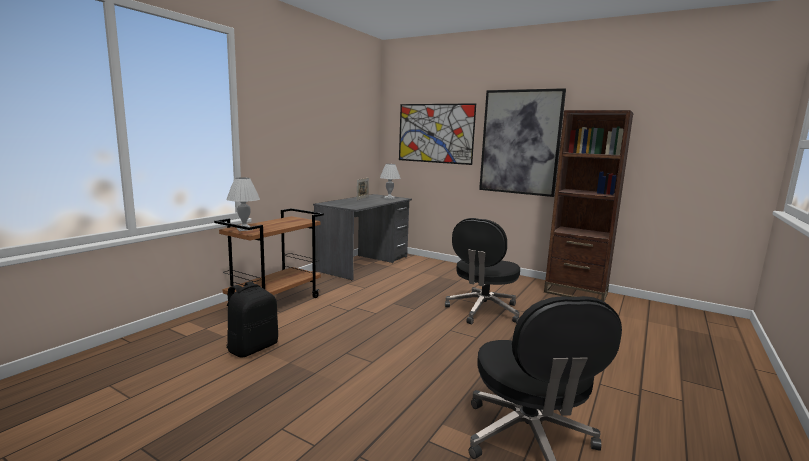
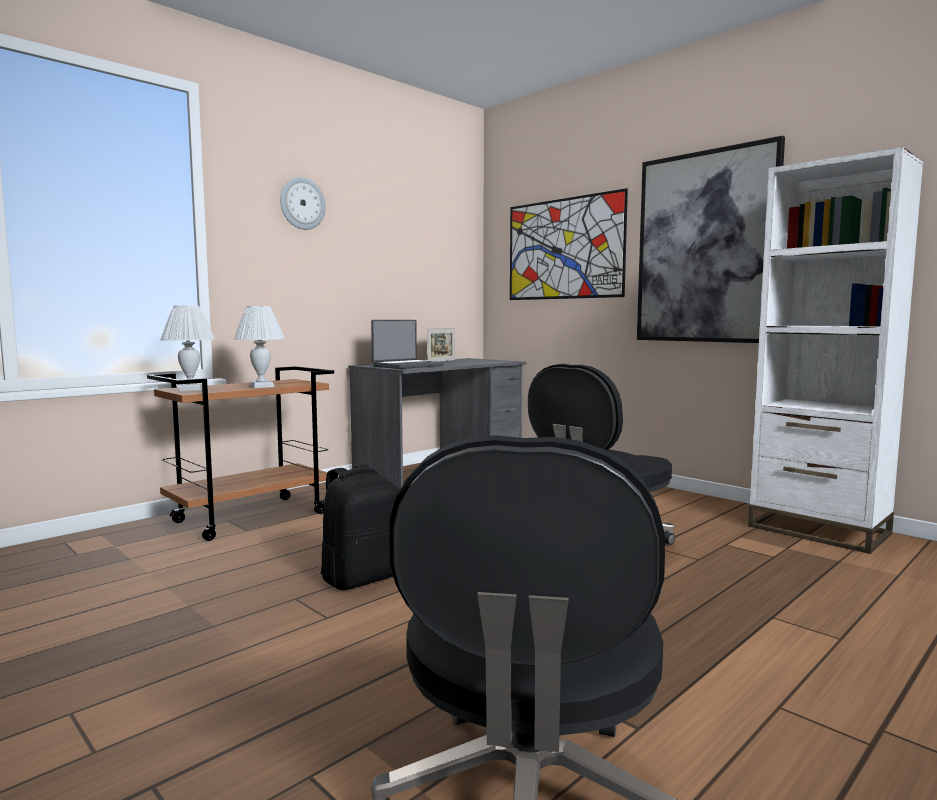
camera: 15 degrees right, 5 degrees down
black backpack [227,281,278,358] -> black backpack moved to [321,464,400,590]
white table lamp [380,164,401,199] -> white table lamp moved to [234,306,285,388]
brown bookcase [544,110,633,302] -> white bookcase [748,147,923,554]
none -> wall clock [280,177,326,230]
none -> laptop [371,320,444,369]

